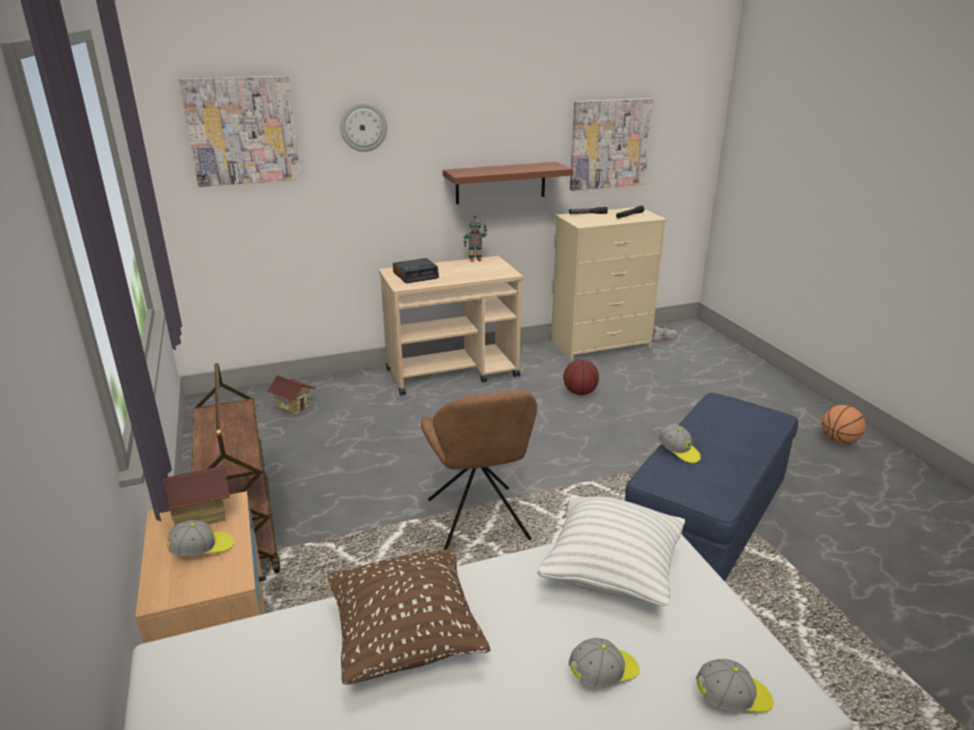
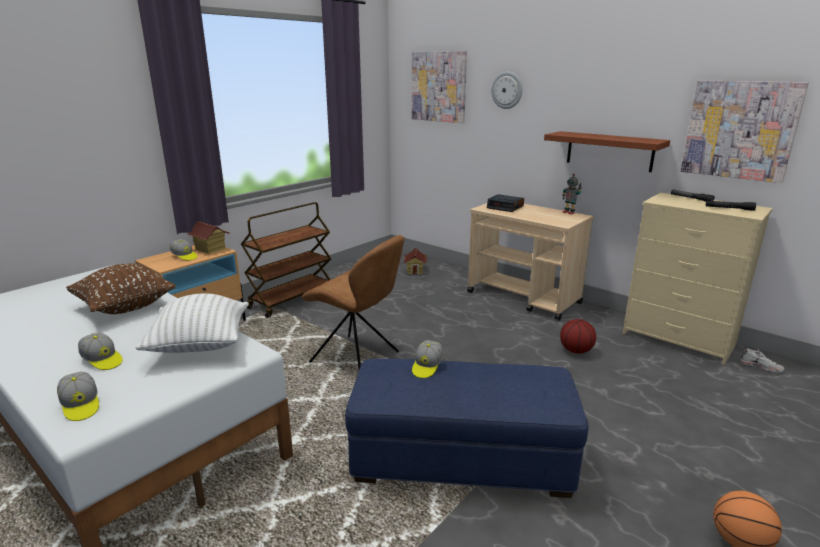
camera: 60 degrees right, 5 degrees down
brown chair [421,390,537,550] -> brown chair turned 105 degrees counterclockwise [302,235,405,369]

